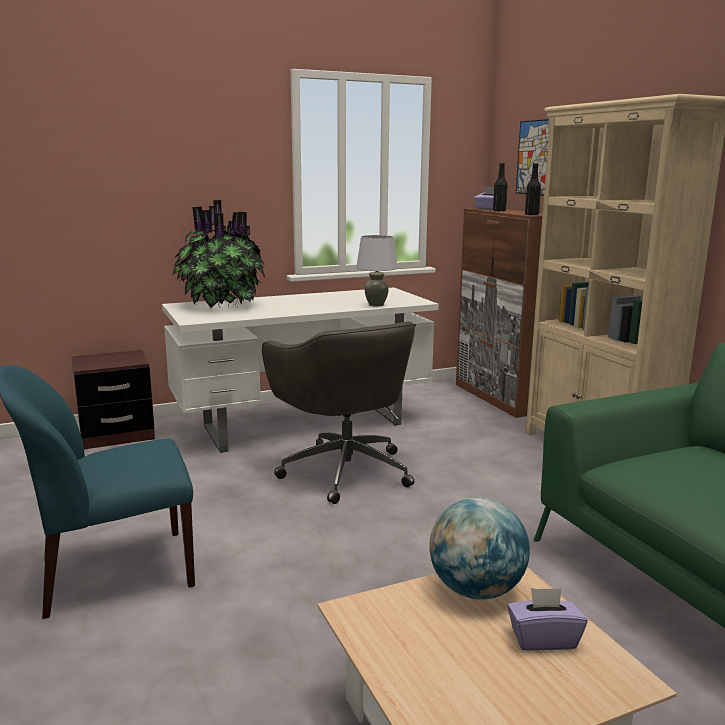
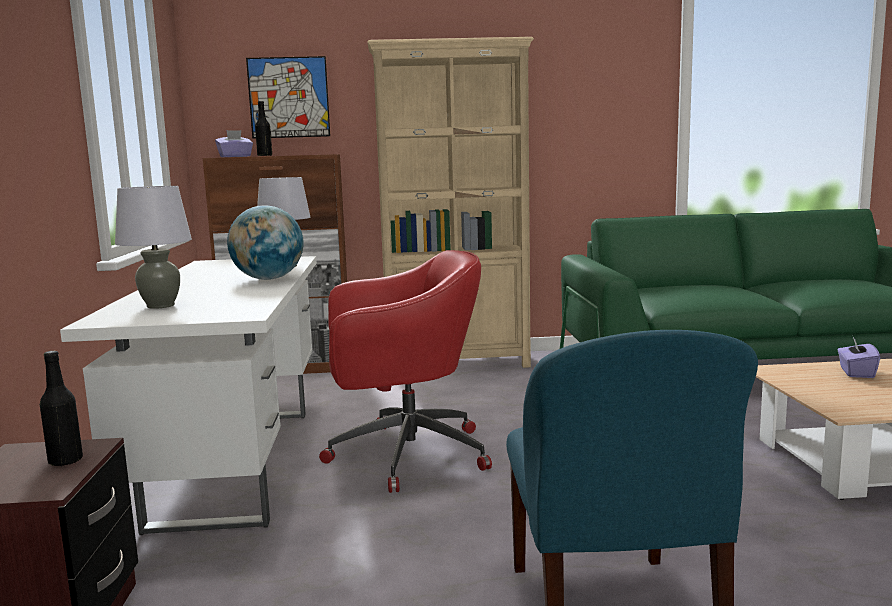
camera: 70 degrees left, 5 degrees down
potted plant [172,200,265,308] -> grey table lamp [115,186,192,309]
grey office chair [262,321,416,504] -> red office chair [319,250,492,493]
globe [429,497,530,600] -> globe moved to [227,205,304,280]
black bottle [525,163,541,215] -> black bottle moved to [40,351,83,466]

